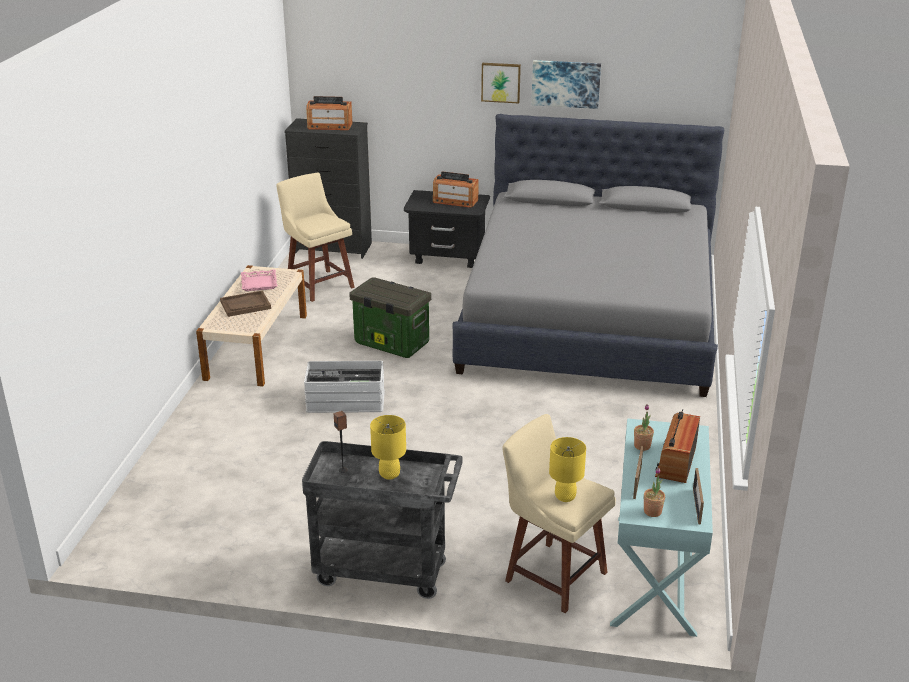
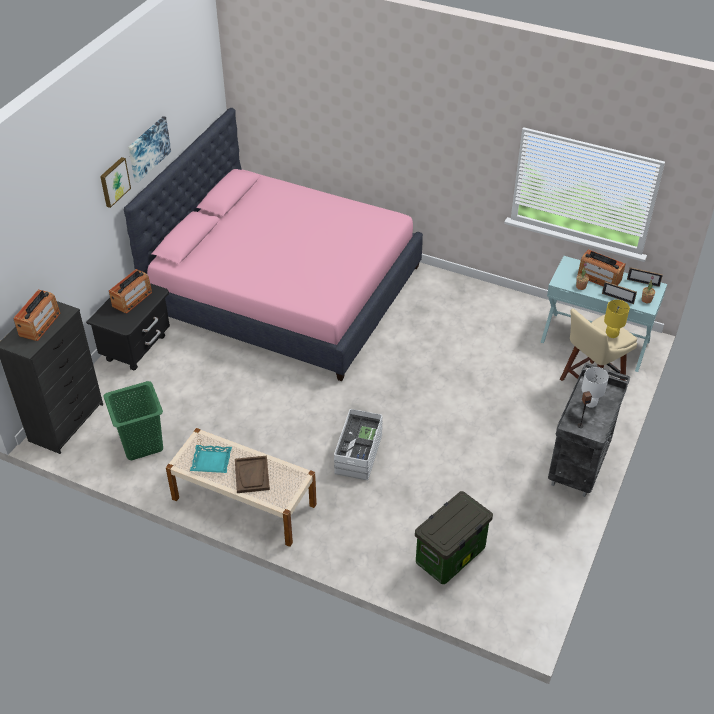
camera: 75 degrees left, 15 degrees up
pink tray [241,269,277,291] -> turquoise tray [190,445,232,473]
beige stool [276,173,355,302] -> green laundry basket [103,381,163,460]
storage box [349,277,431,358] -> storage box moved to [415,491,493,584]
yellow table lamp [370,415,406,480] -> white table lamp [582,367,609,408]
grey bed [452,114,724,397] -> pink bed [124,108,423,381]

